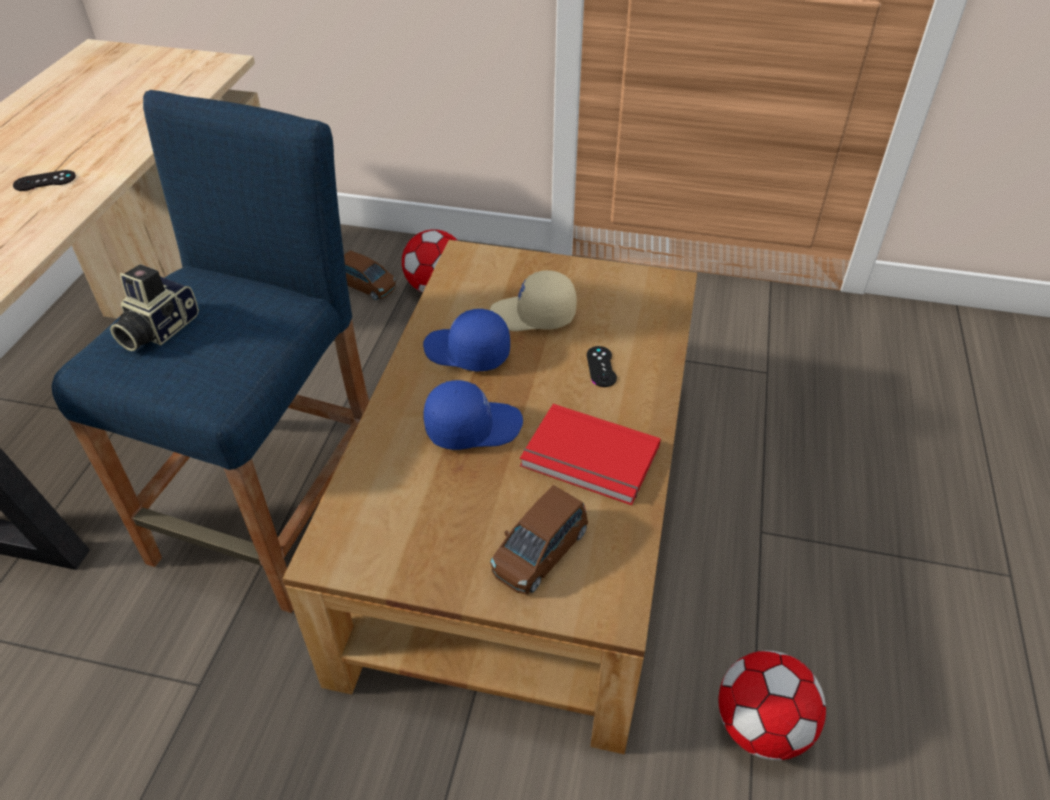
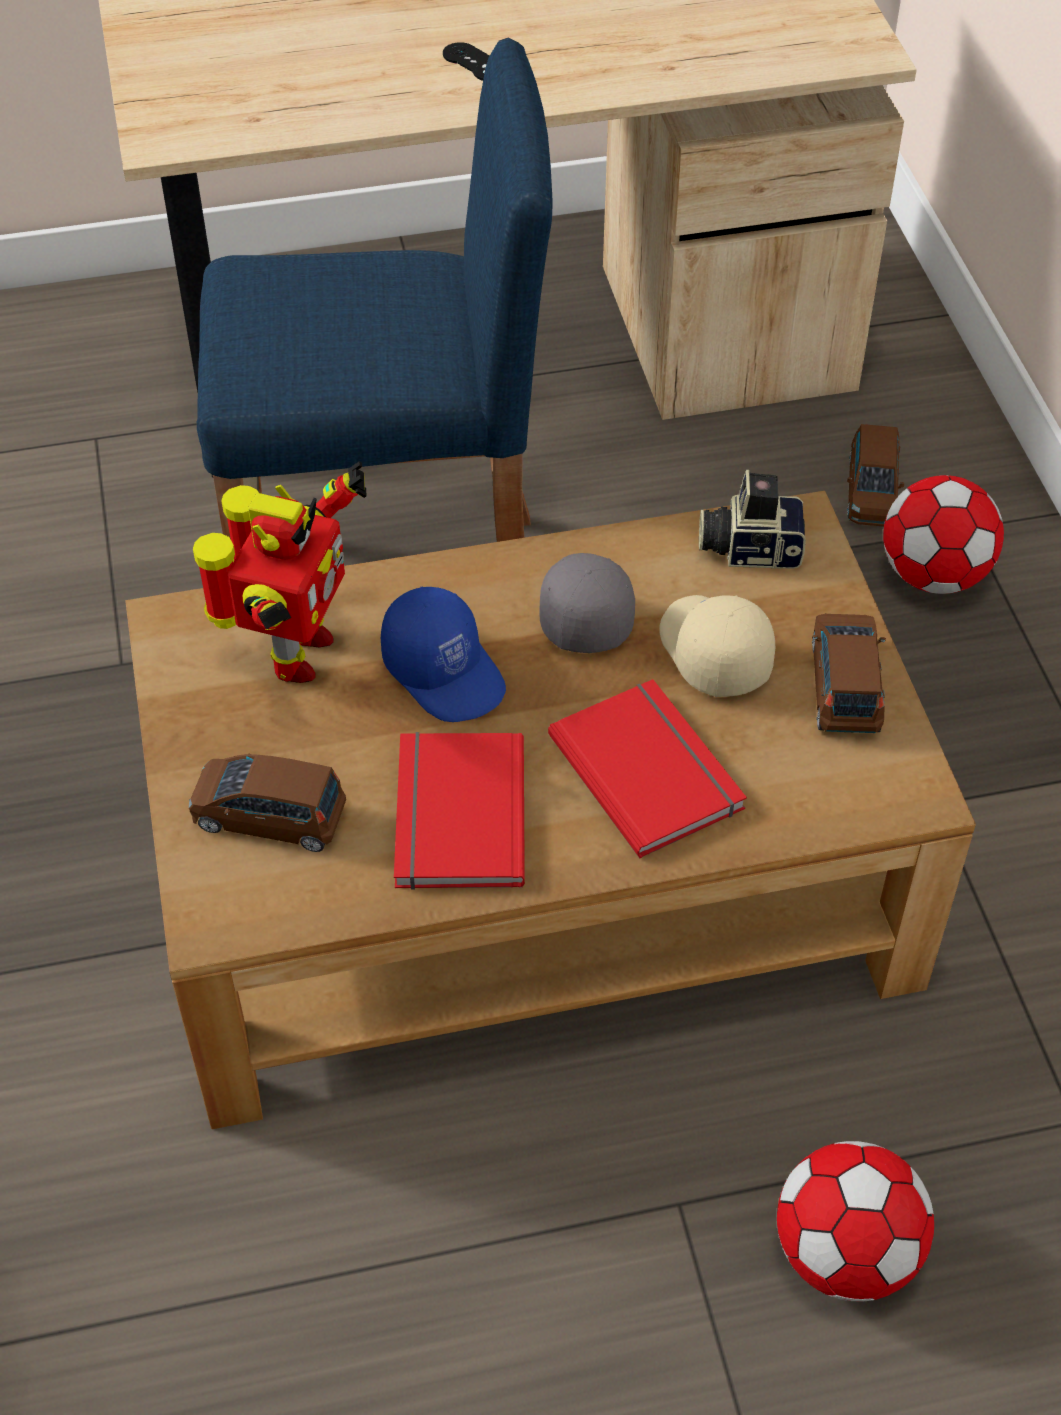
camera: 65 degrees right, 5 degrees up
camera [110,264,199,351] -> camera moved to [699,470,806,569]
blue cap [423,309,510,371] -> grey cap [539,553,635,653]
black game controller [587,346,617,387] -> red book [548,679,747,858]
football [718,651,826,760] -> football moved to [777,1141,934,1302]
none -> toy robot [193,461,366,683]
none -> brown toy car [812,613,886,733]

